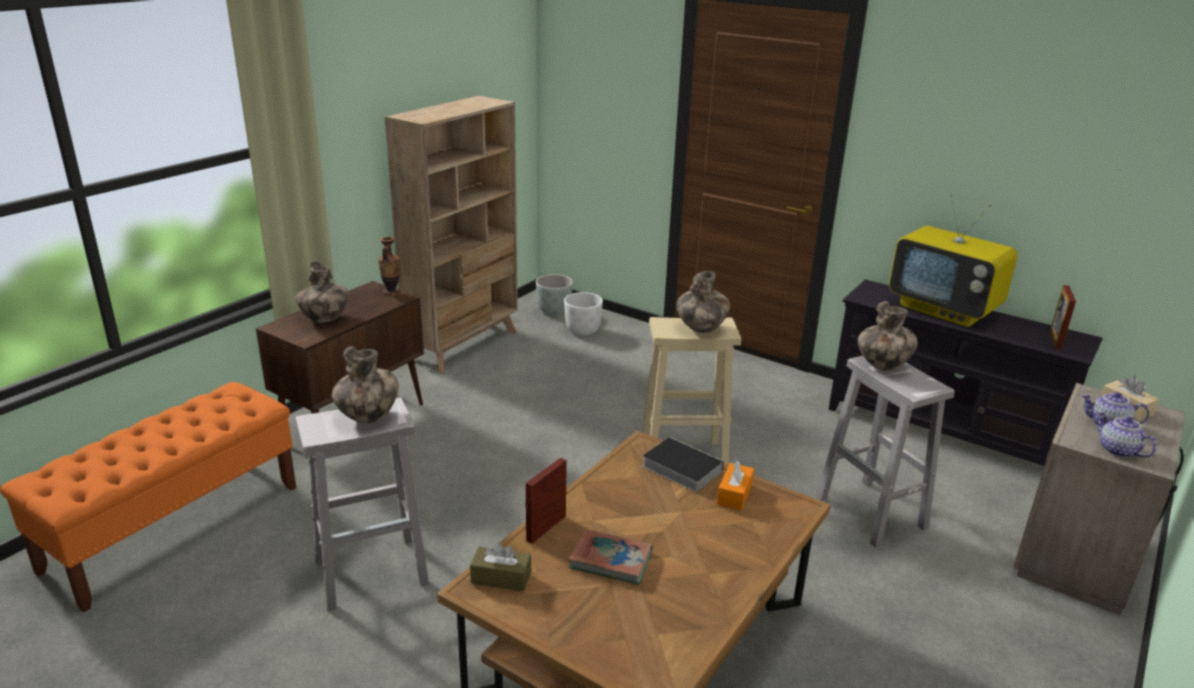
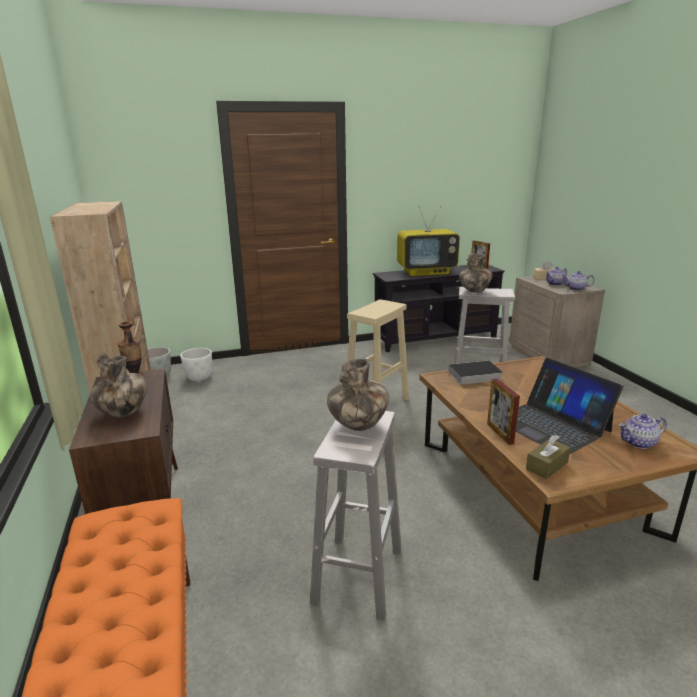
camera: 50 degrees left, 5 degrees down
book [569,529,652,585] -> laptop [516,358,623,454]
vase [676,271,730,333] -> none
orange tissue box [717,460,754,511] -> none
none -> teapot [619,414,667,449]

